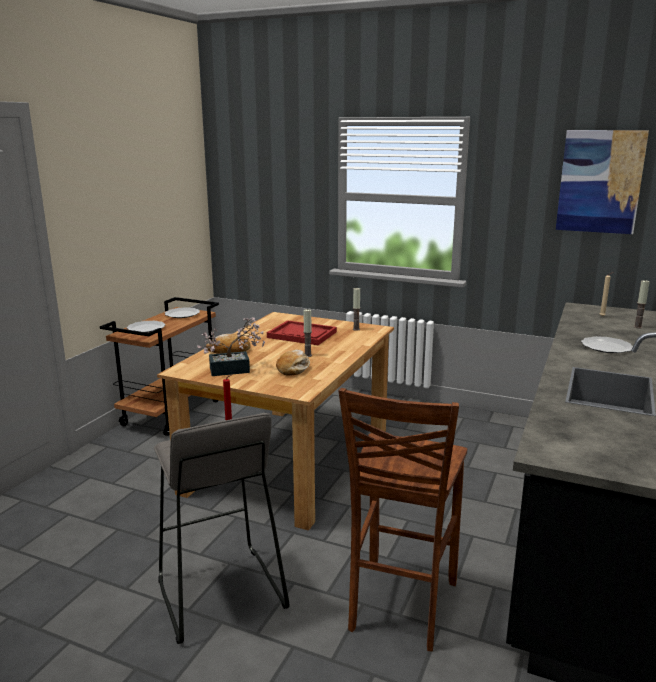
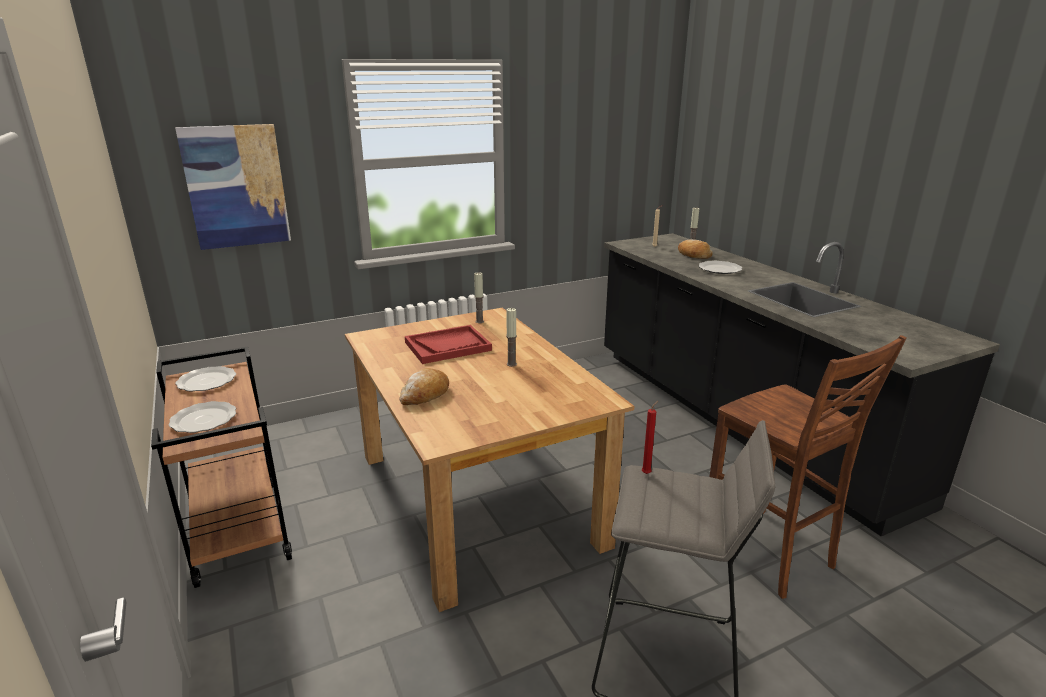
camera: 50 degrees left, 5 degrees up
potted plant [197,318,265,376] -> none
bread [276,350,310,375] -> bread moved to [678,239,713,259]
picture [556,130,649,234] -> picture moved to [175,124,291,250]

